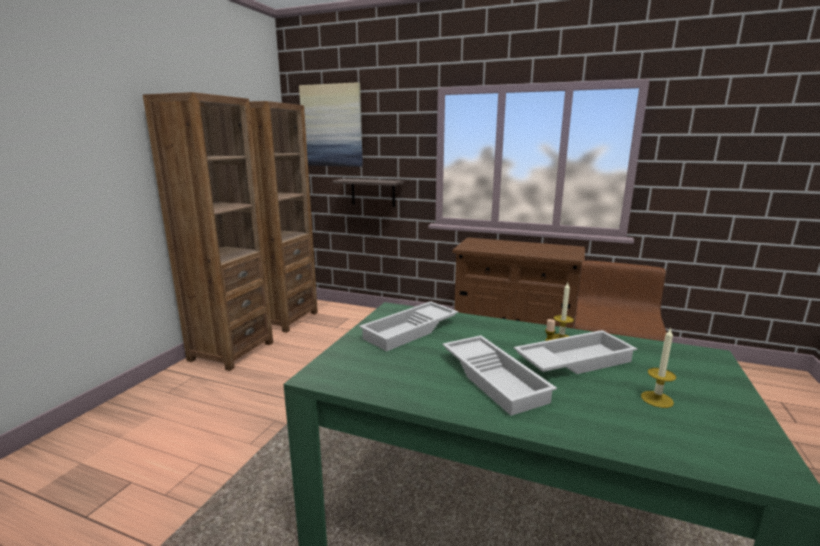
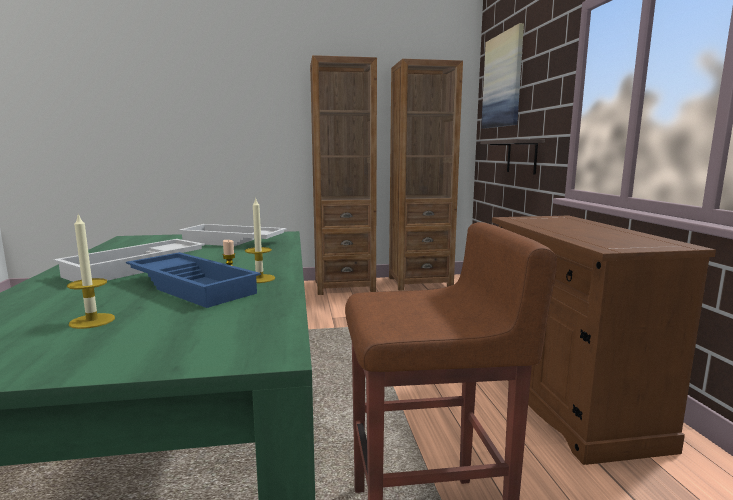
camera: 60 degrees right, 5 degrees down
white tray [514,330,637,374] -> blue tray [126,252,261,308]

